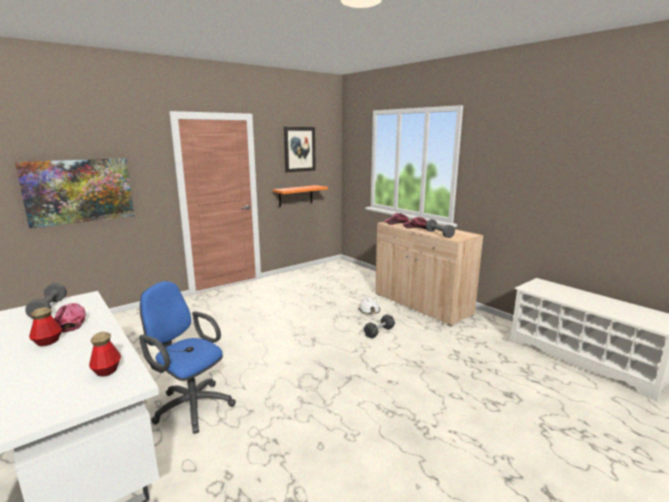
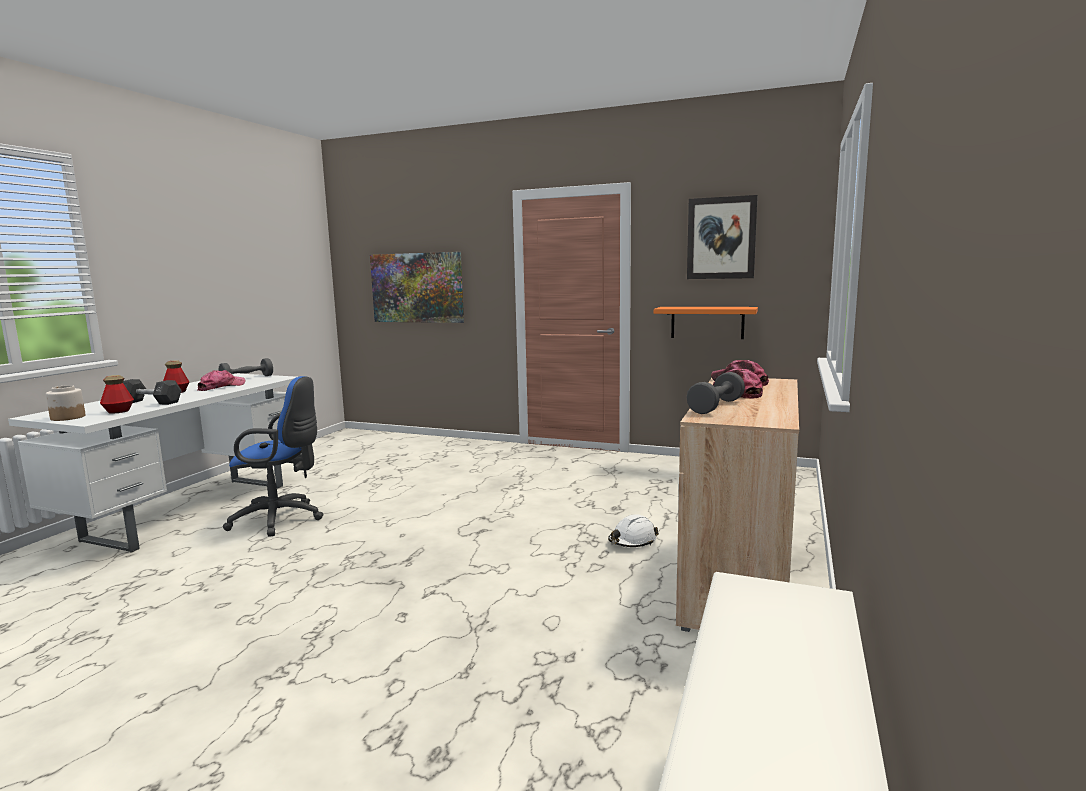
camera: 60 degrees right, 5 degrees down
blue office chair [139,281,236,434] -> blue office chair turned 90 degrees clockwise [223,376,324,537]
black dumbbell [364,314,395,339] -> black dumbbell moved to [123,379,182,405]
none -> jar [46,385,86,421]

